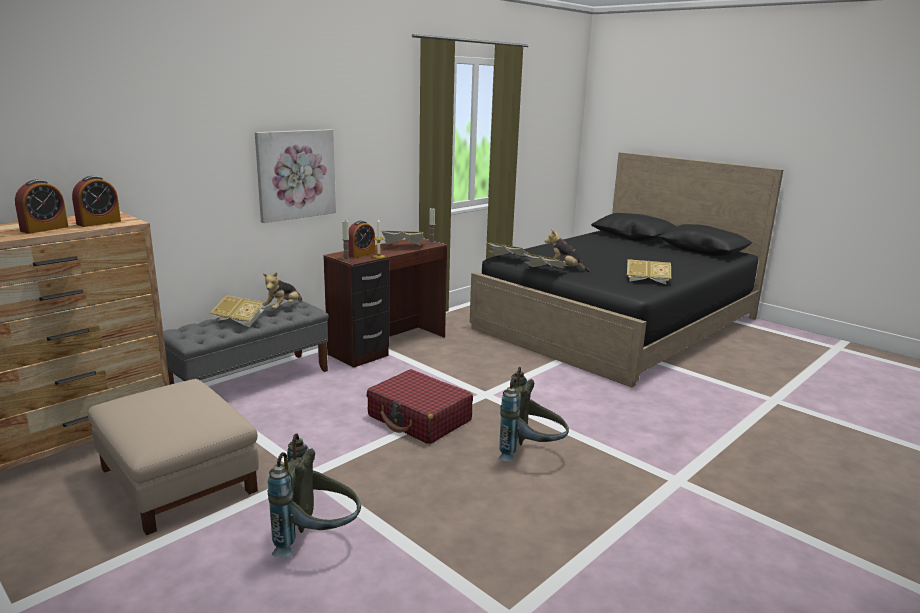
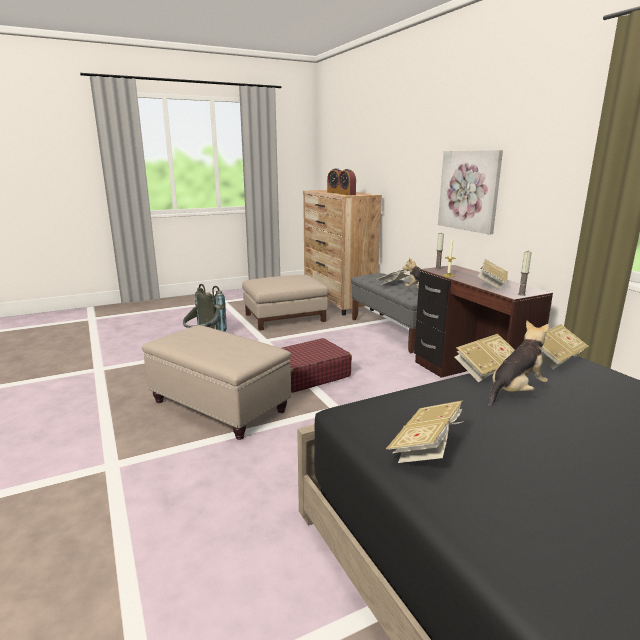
camera: 110 degrees right, 0 degrees up
alarm clock [348,221,375,258] -> none
grey backpack [498,367,569,462] -> beige ottoman [142,325,291,440]

